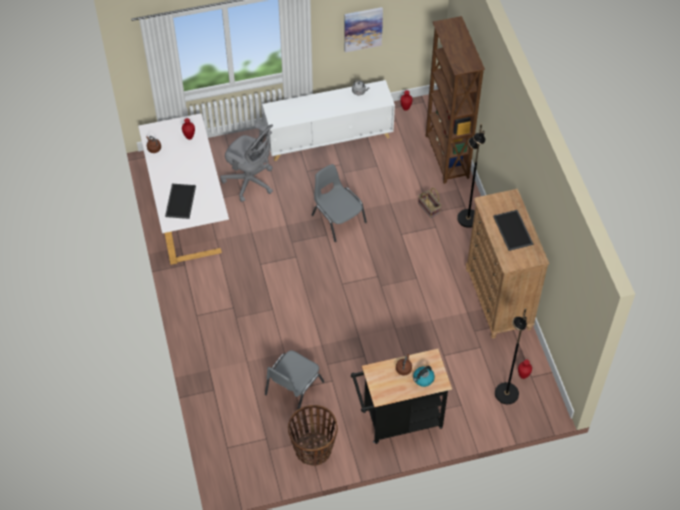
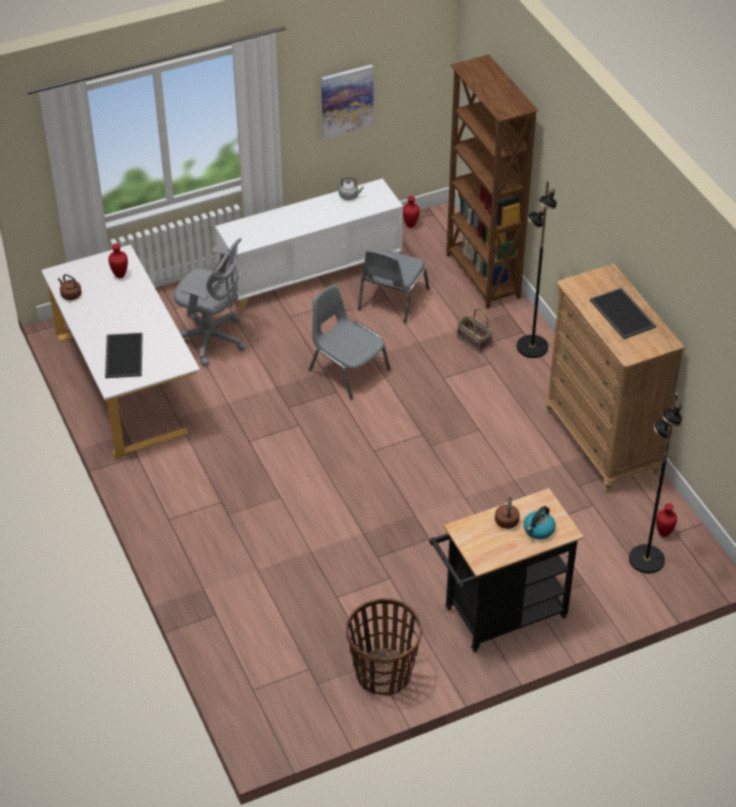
camera: 10 degrees left, 10 degrees down
grey chair [265,350,324,410] -> grey chair moved to [358,249,429,324]

